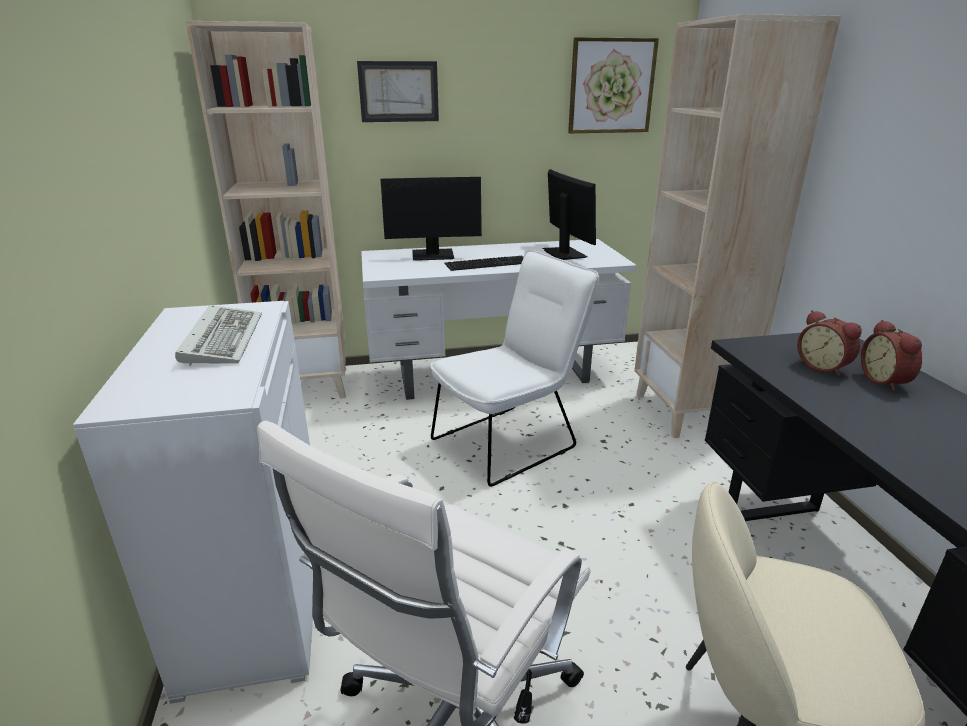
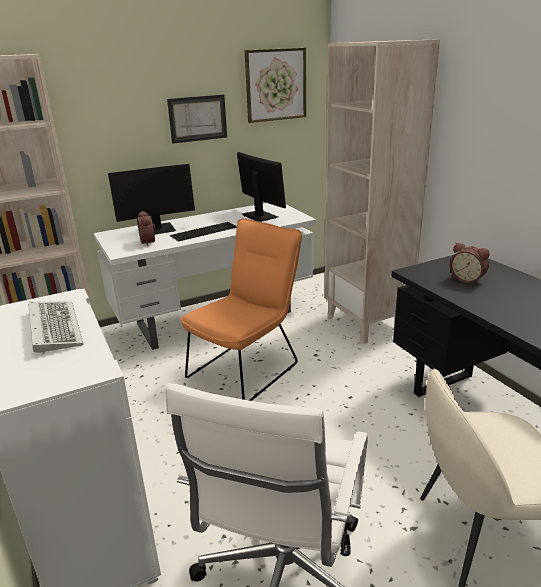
camera: 15 degrees left, 0 degrees up
picture [357,61,439,122] -> picture moved to [167,94,227,144]
white chair [430,250,599,487] -> orange chair [181,218,302,401]
alarm clock [861,320,922,391] -> alarm clock moved to [137,211,155,246]

